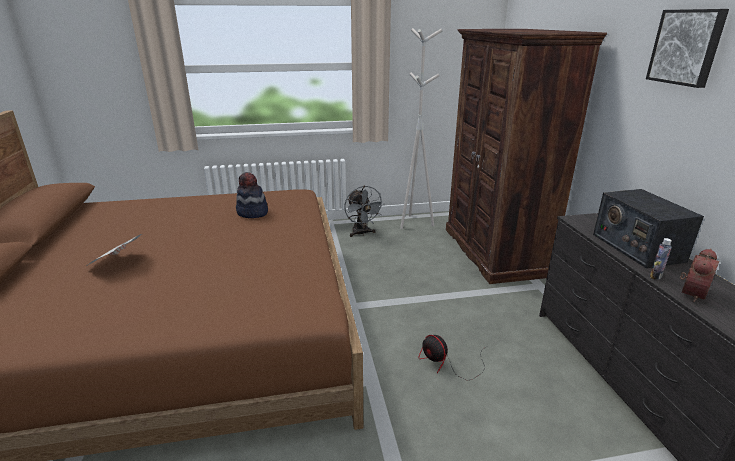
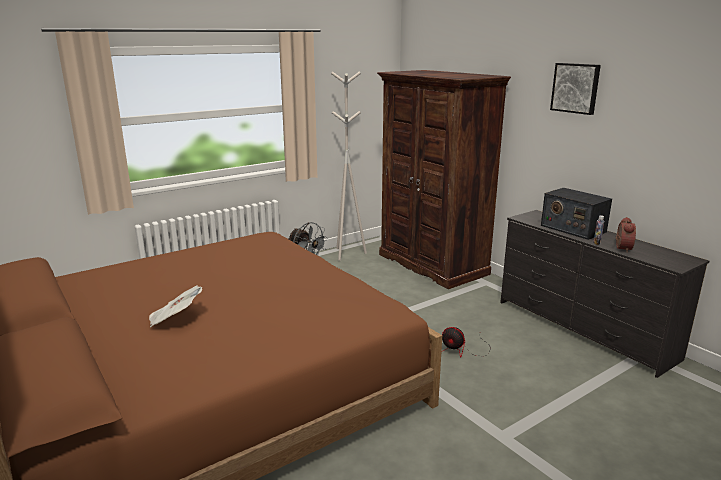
camera: 25 degrees left, 5 degrees down
hat [236,172,268,218] -> none

